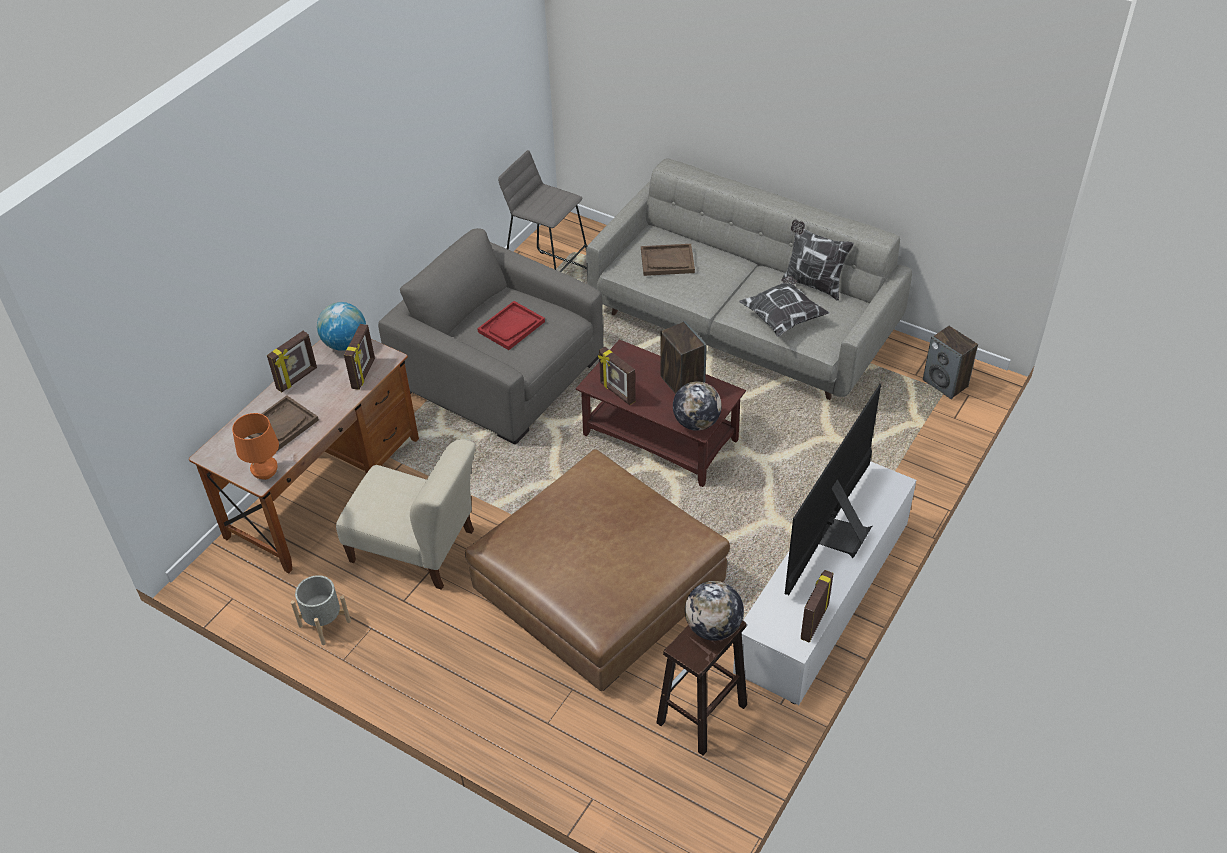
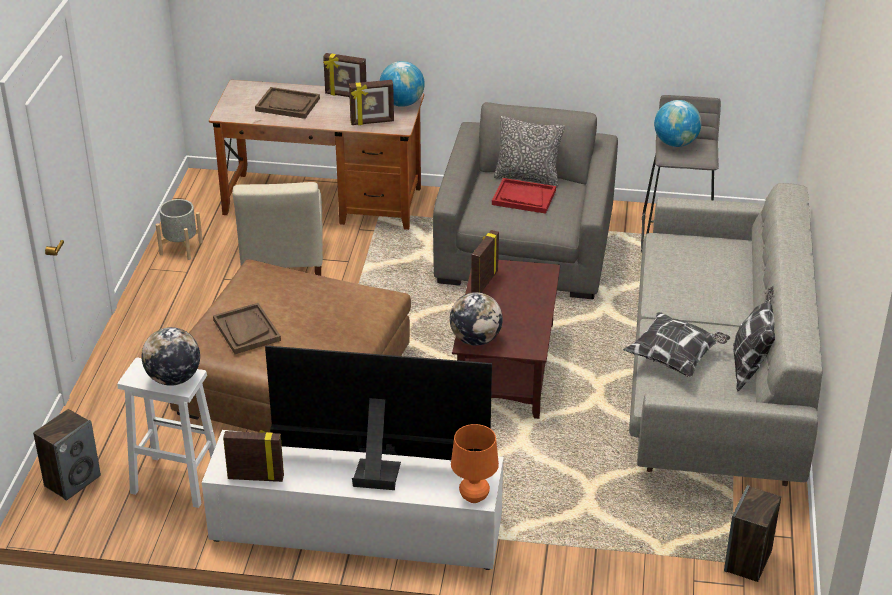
camera: 65 degrees right, 10 degrees down
orange table lamp [232,413,279,480] -> orange table lamp moved to [451,424,499,503]
brown tray [641,244,695,276] -> brown tray moved to [213,303,281,354]
brown stool [656,620,747,755] -> white stool [117,358,216,508]
speaker [660,321,707,394] -> speaker moved to [33,409,101,501]
none -> pillow [494,116,565,188]
none -> globe [654,100,702,147]

